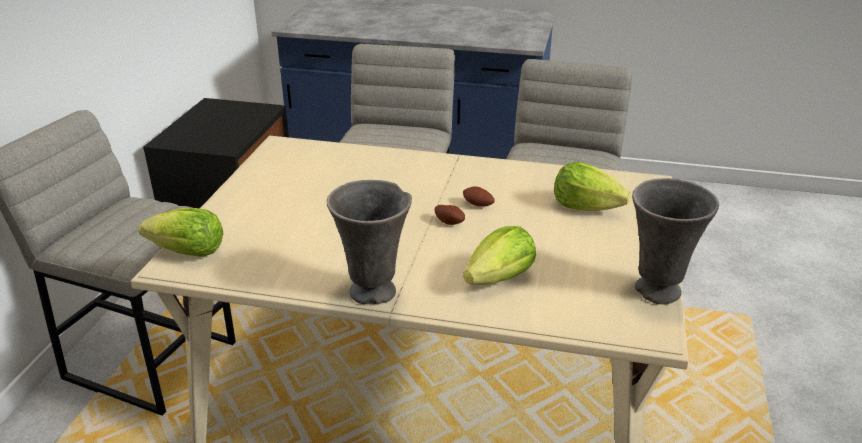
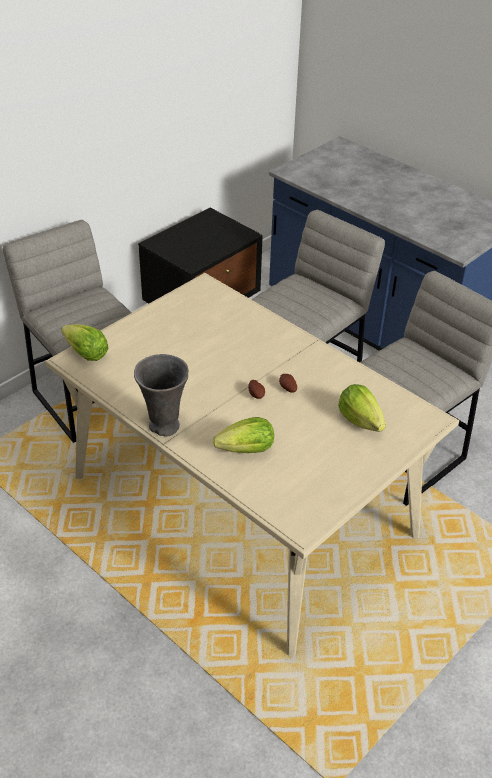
camera: 30 degrees right, 10 degrees up
grey vase [632,178,719,304] -> none

